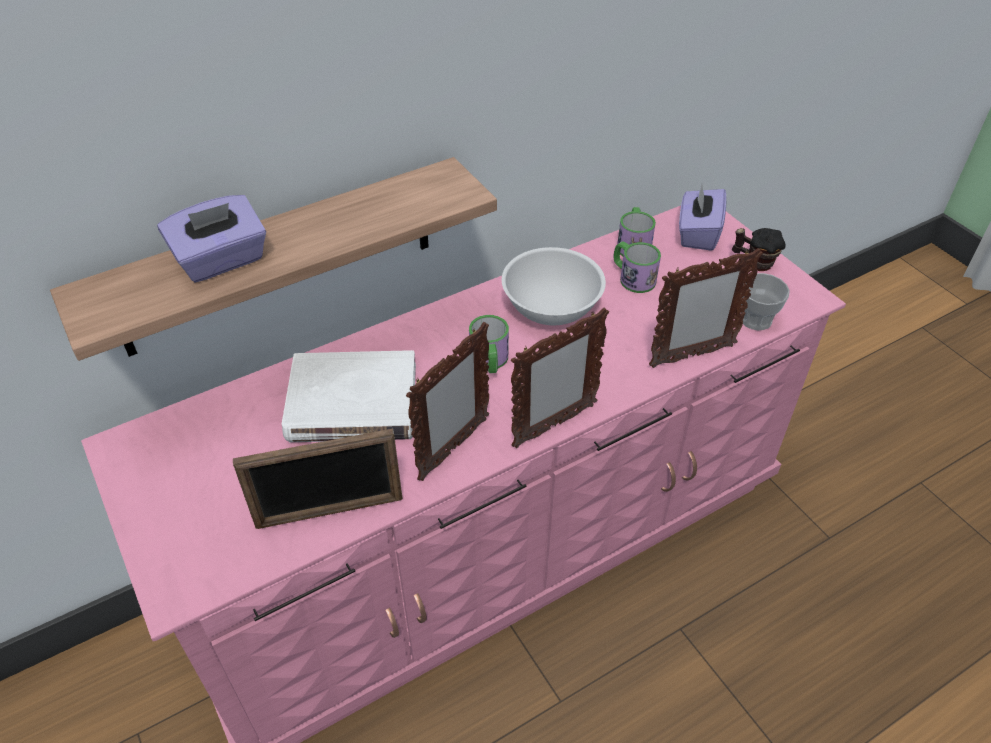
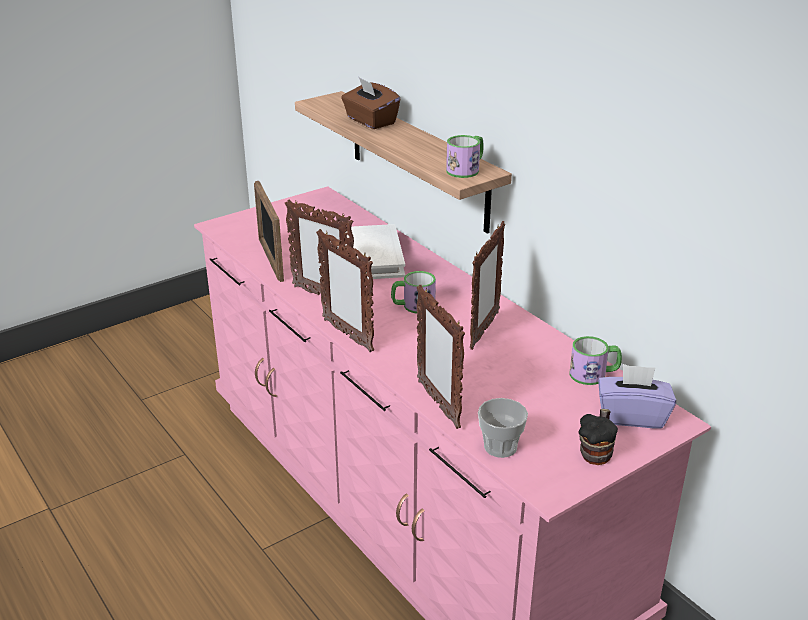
camera: 85 degrees right, 15 degrees down
purple tissue box [157,195,266,282] -> brown tissue box [341,77,400,129]
white bowl [502,247,606,325] -> picture frame [470,221,505,350]
mug [614,241,661,293] -> mug moved to [446,135,483,178]

